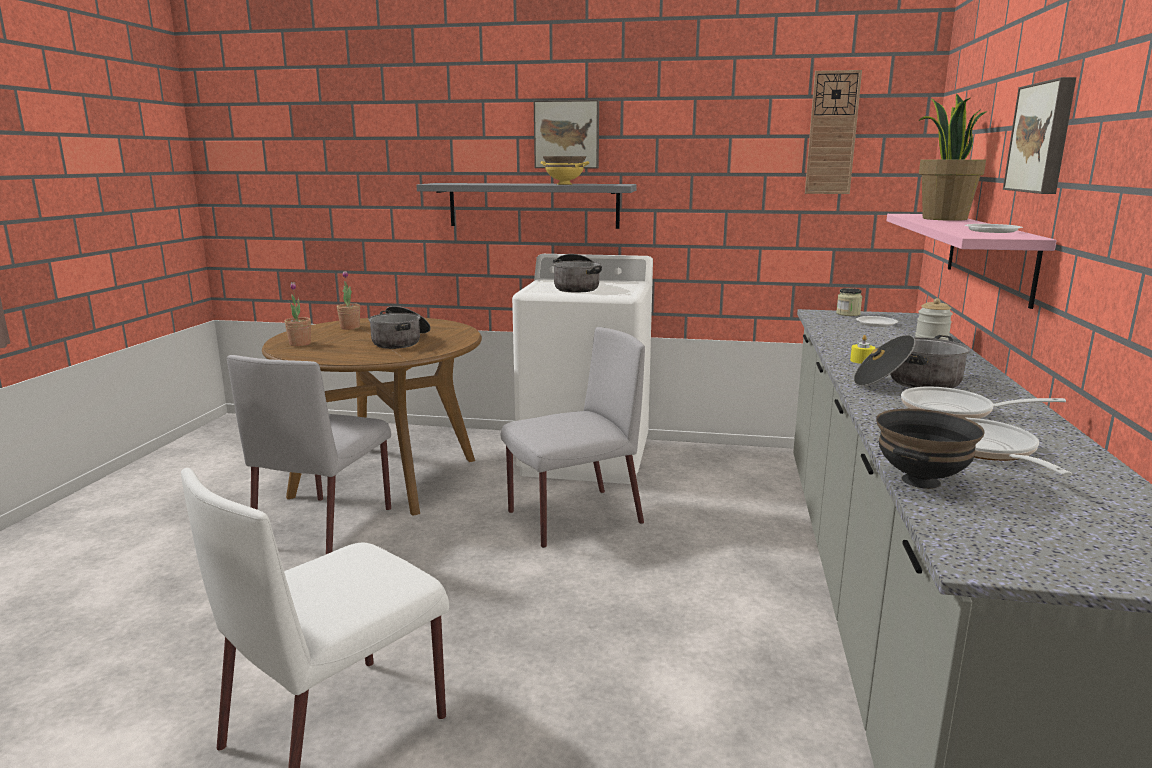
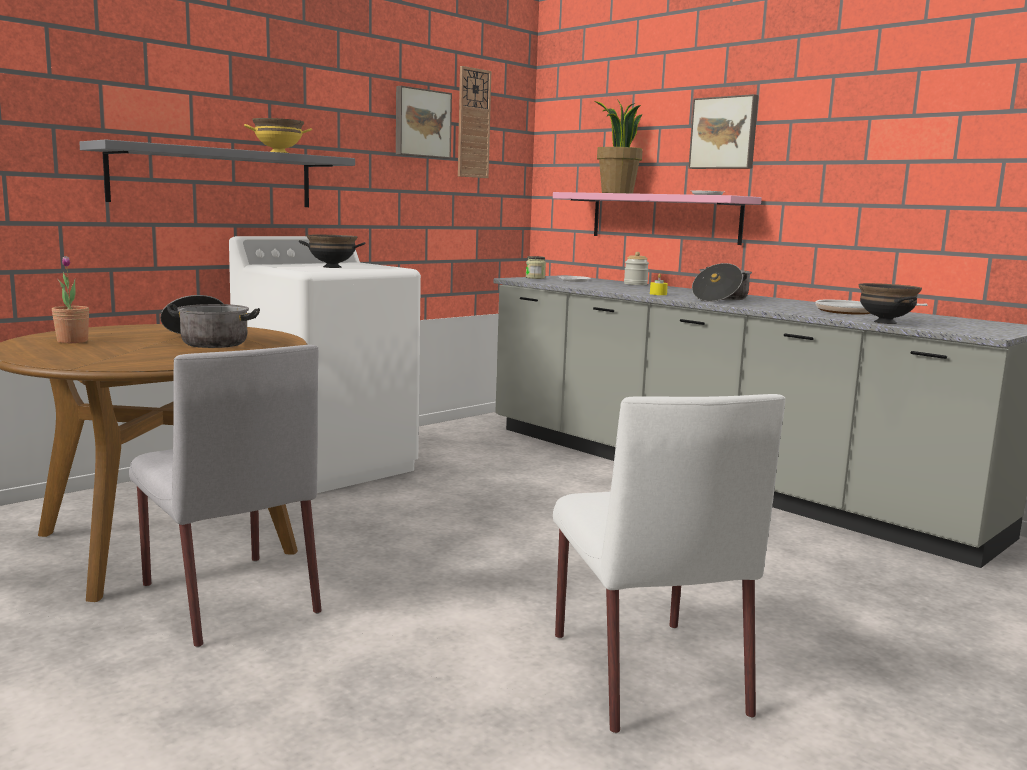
camera: 55 degrees left, 5 degrees down
potted plant [285,282,311,346] -> none
grey chair [501,327,645,548] -> none
picture [534,100,599,168] -> picture moved to [396,86,452,159]
cooking pot [553,254,602,292] -> black bowl [299,235,366,268]
frying pan [901,387,1066,419] -> none

